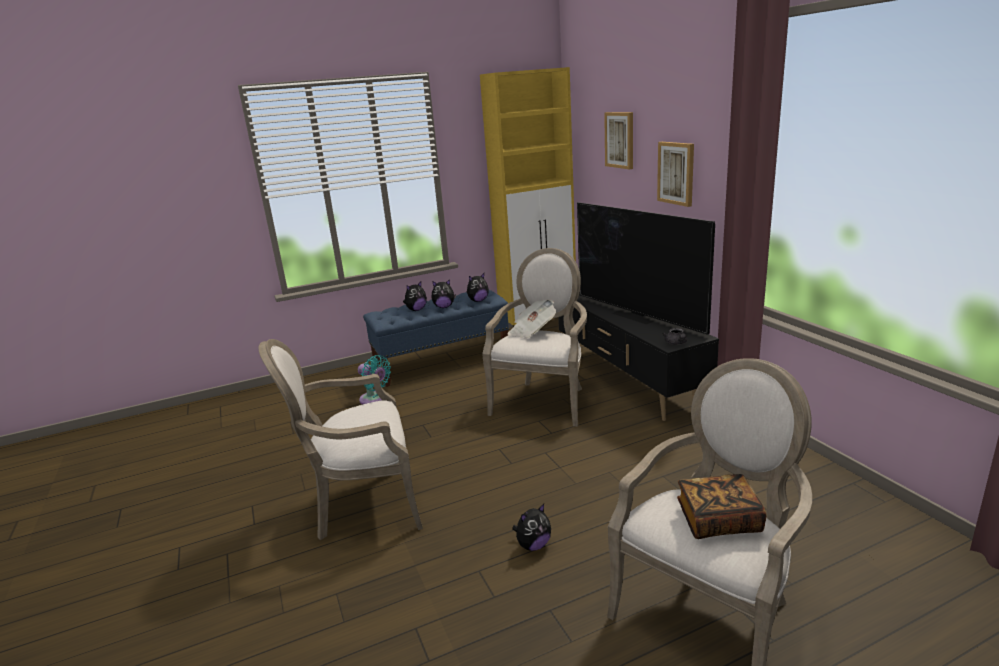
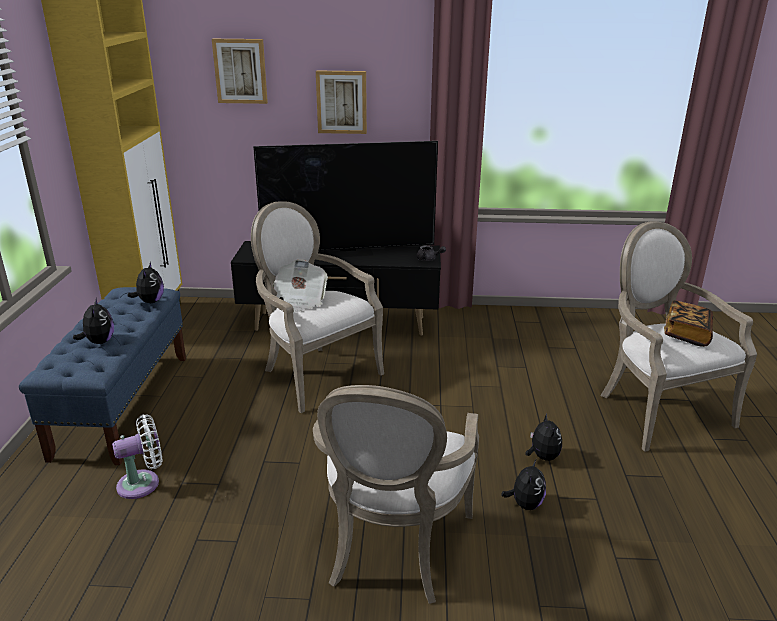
camera: 65 degrees left, 5 degrees up
turquoise fan [358,355,391,404] -> white fan [112,414,162,499]
plush toy [432,279,456,308] -> plush toy moved to [501,458,546,510]

